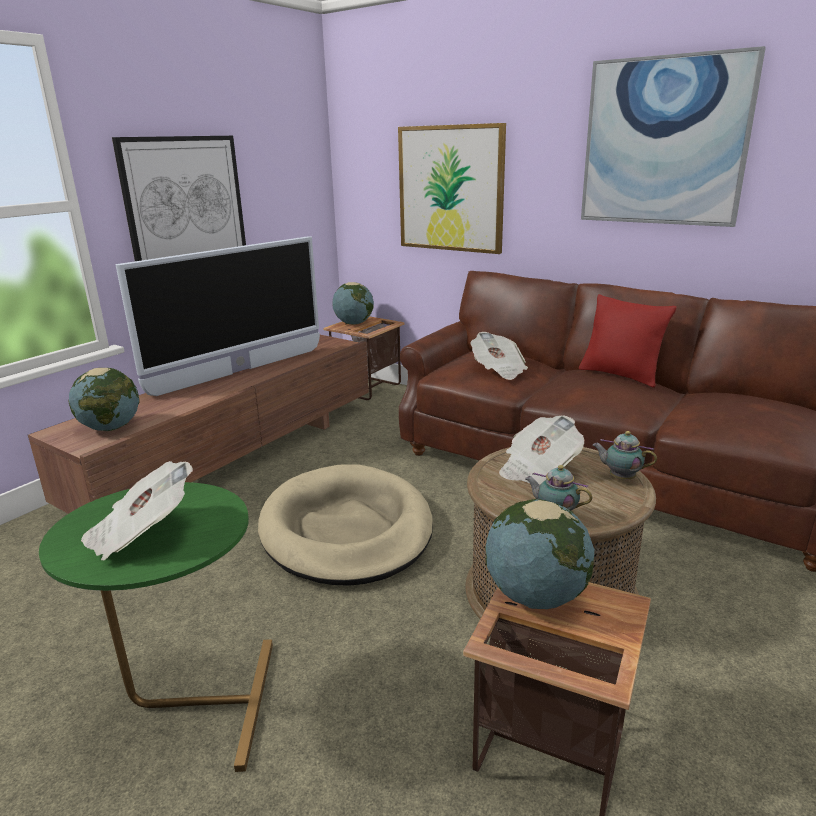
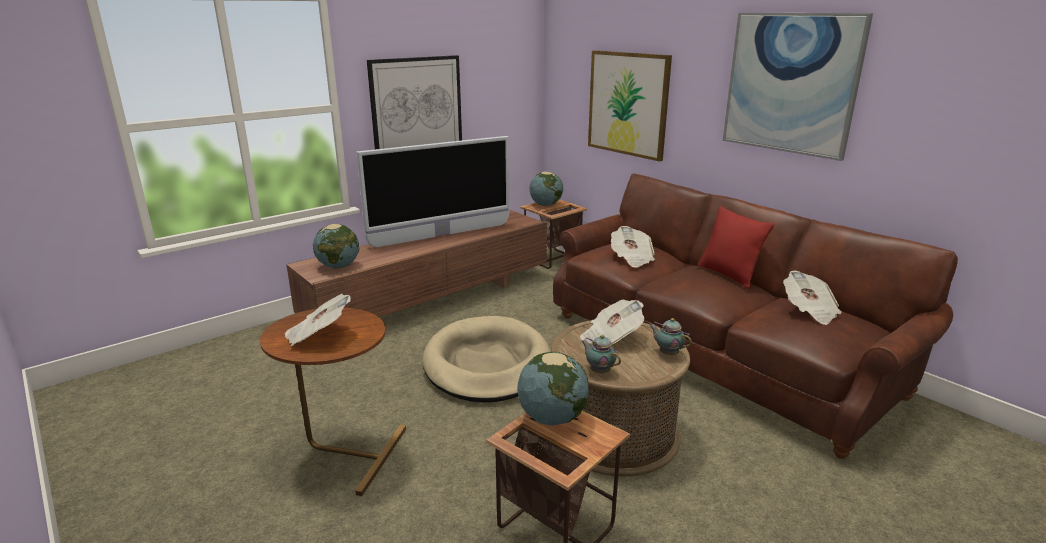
camera: 15 degrees right, 0 degrees up
green side table [39,482,273,772] -> brown side table [260,308,406,496]
none -> newspaper [783,271,842,325]

